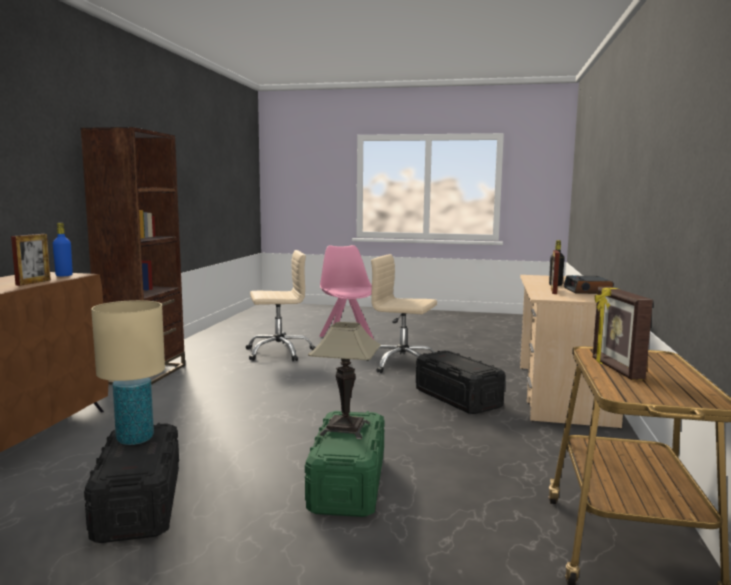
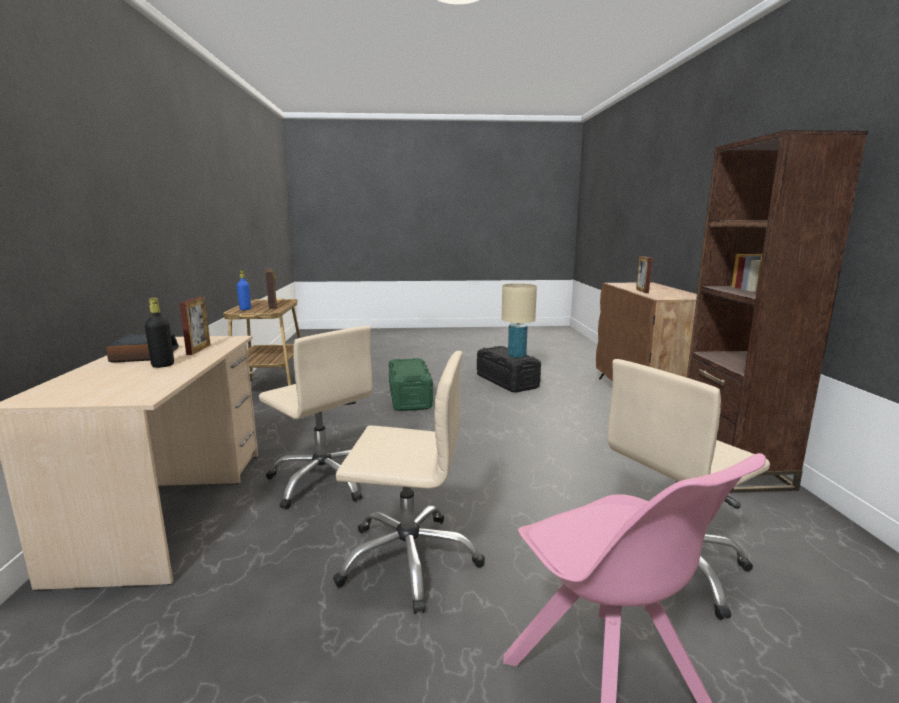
camera: 165 degrees right, 5 degrees up
blue bottle [53,223,73,276] -> blue bottle moved to [237,270,251,310]
table lamp [308,322,381,439] -> none
black storage box [416,351,505,414] -> beige office chair [259,326,373,509]

